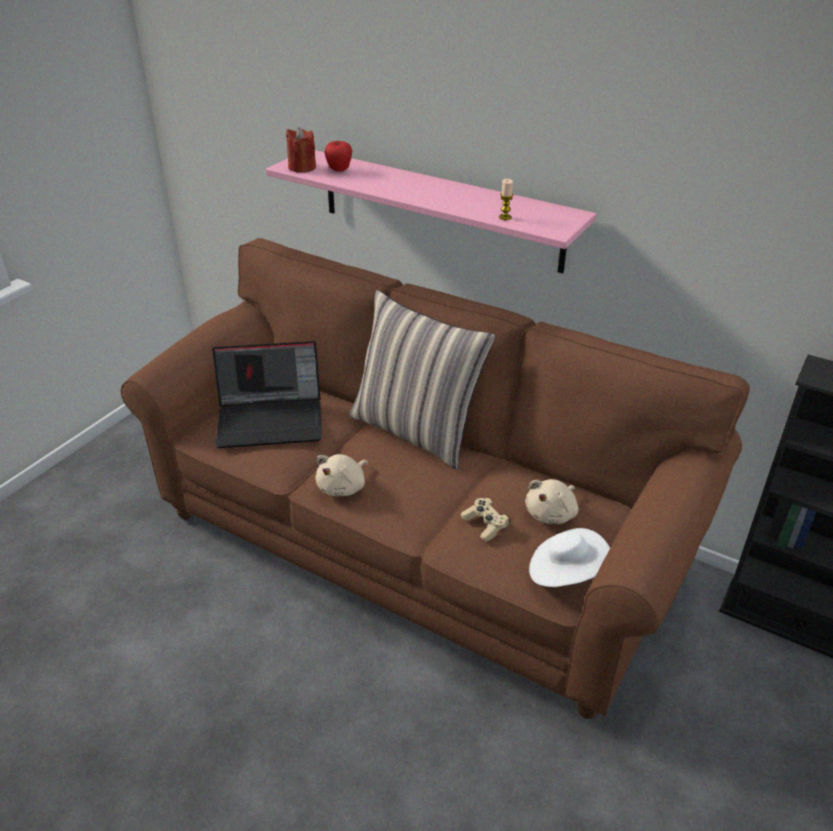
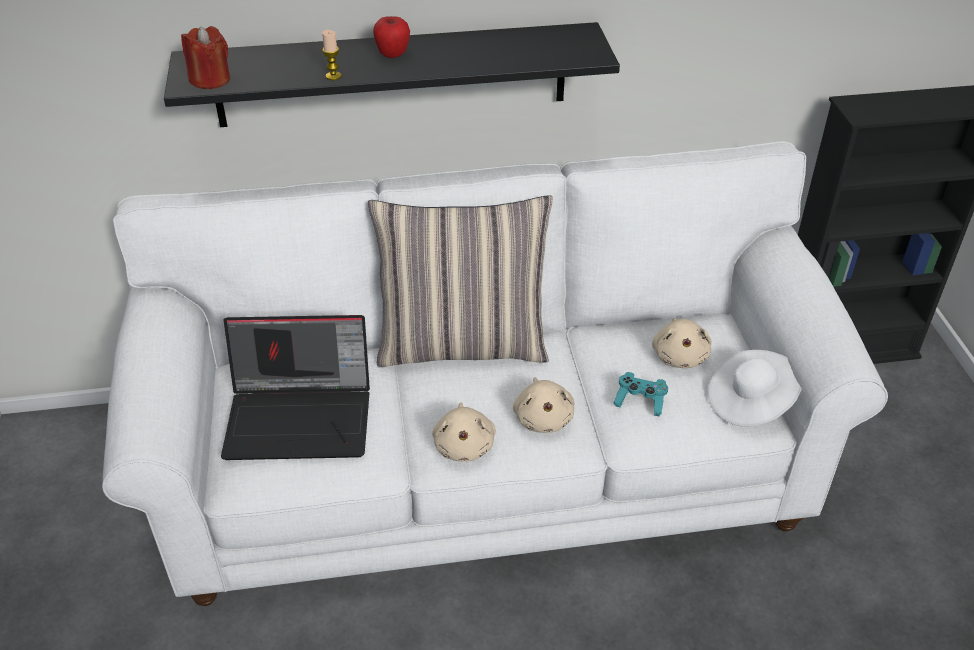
camera: 40 degrees left, 5 degrees up
brown sofa [121,238,750,719] -> white sofa [102,141,888,606]
laptop [212,341,322,448] -> laptop turned 45 degrees clockwise [221,315,370,460]
pink shelf [265,150,597,273] -> black shelf [164,22,620,127]
apple [324,141,352,172] -> apple moved to [373,16,410,58]
beige game controller [461,498,510,542] -> turquoise game controller [614,372,668,416]
candle [499,179,513,220] -> candle moved to [322,30,342,80]
none -> beige plush toy [513,377,575,433]

